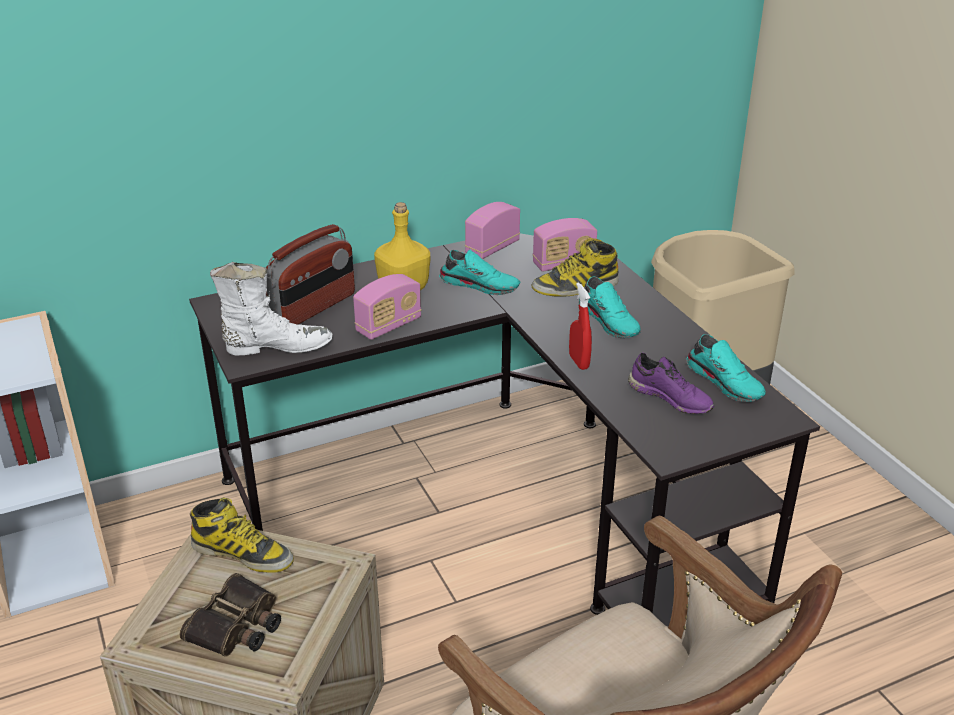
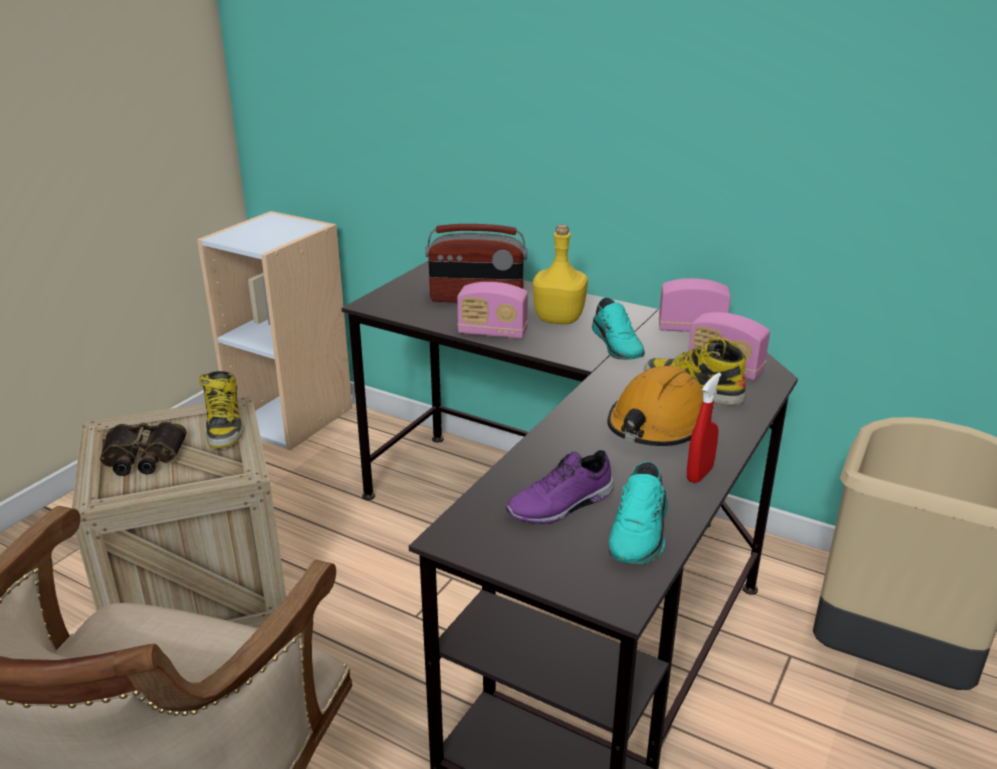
camera: 55 degrees right, 5 degrees down
white boot [210,262,333,356] -> none
red spray bottle [569,282,592,370] -> red spray bottle moved to [687,373,721,483]
turquoise shoe [579,277,641,338] -> orange hard hat [607,366,714,446]
purple shoe [628,353,714,414] -> purple shoe turned 60 degrees clockwise [506,450,614,524]

